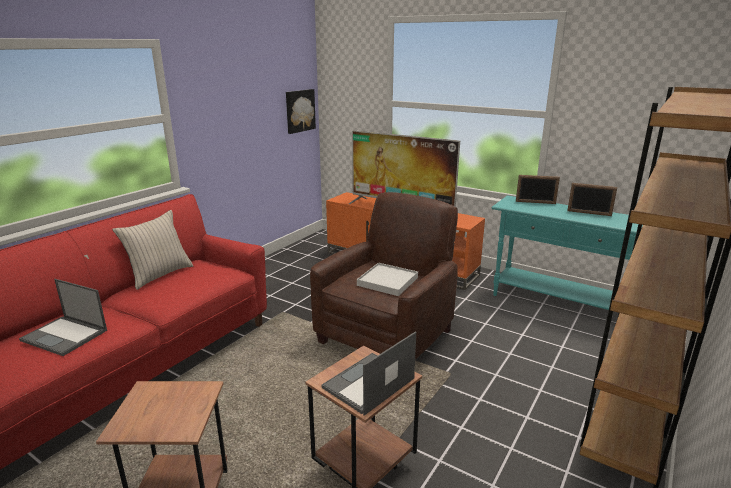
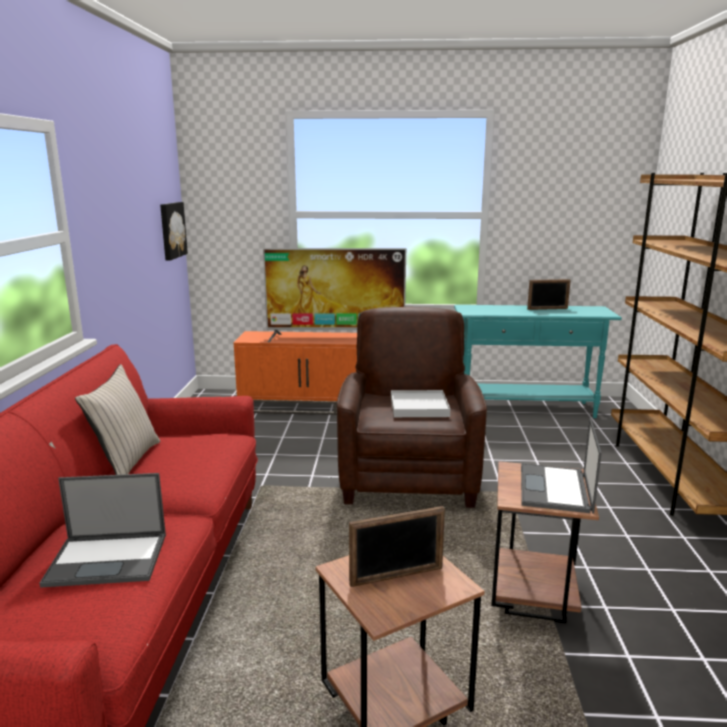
camera: 30 degrees left, 5 degrees down
picture frame [516,175,560,204] -> picture frame moved to [349,506,445,587]

